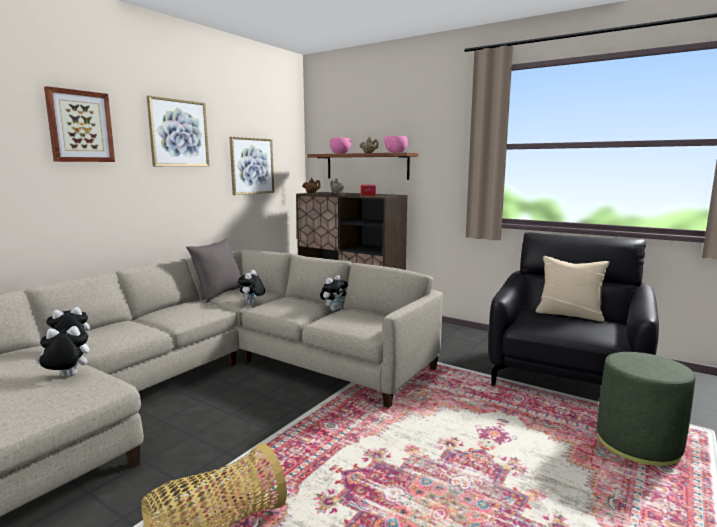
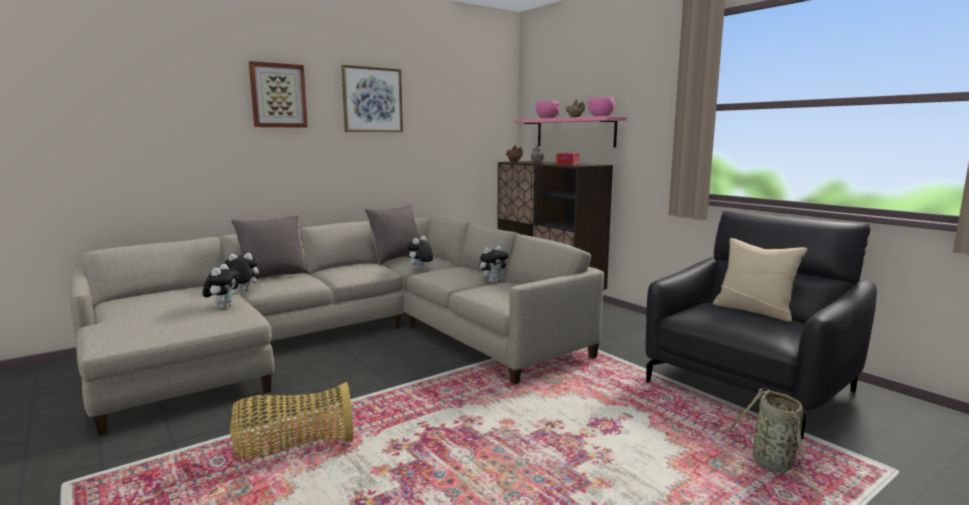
camera: 20 degrees right, 0 degrees up
plush toy [36,326,90,376] -> plush toy turned 90 degrees clockwise [203,264,239,309]
picture [230,137,274,195] -> none
brown shelf [307,152,419,180] -> pink shelf [514,116,626,148]
green ottoman [597,352,695,466] -> basket [726,388,825,497]
none -> grey pillow [231,215,309,279]

